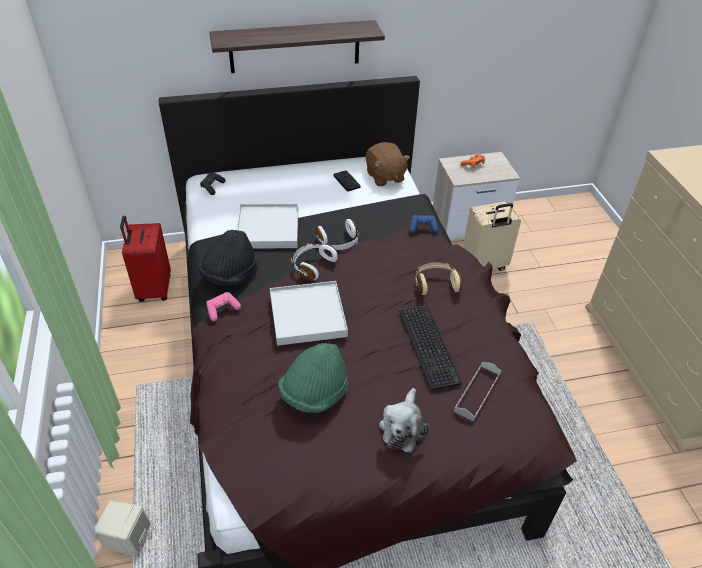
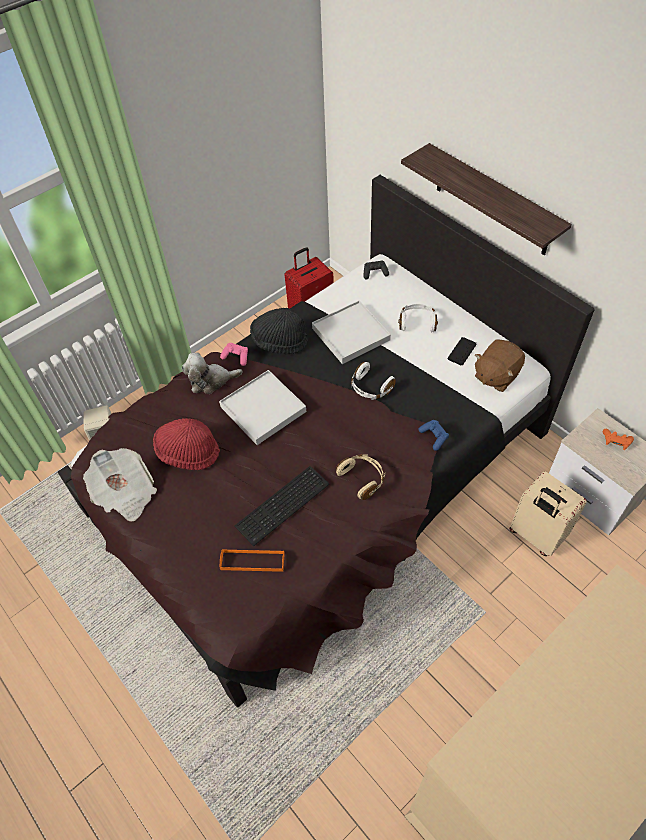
camera: 65 degrees right, 10 degrees up
green hat [278,343,348,413] -> red hat [153,418,220,470]
white headphones [291,243,338,281] -> white headphones moved to [398,304,438,333]
plush toy [379,388,429,453] -> plush toy moved to [182,352,243,394]
grey tray [454,362,501,421] -> orange tray [220,549,285,572]
none -> newspaper [83,448,157,521]

